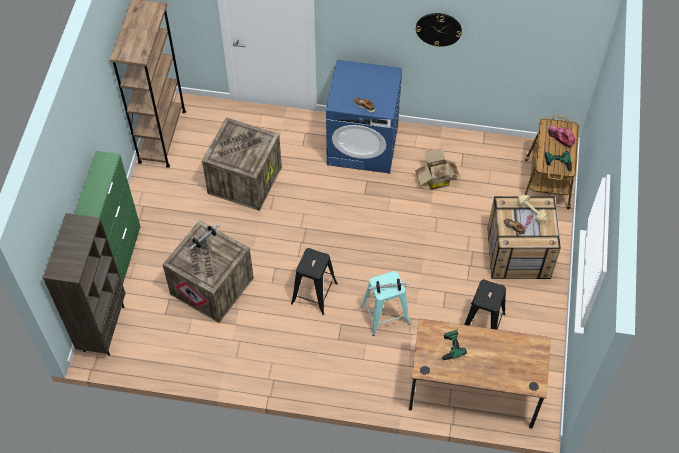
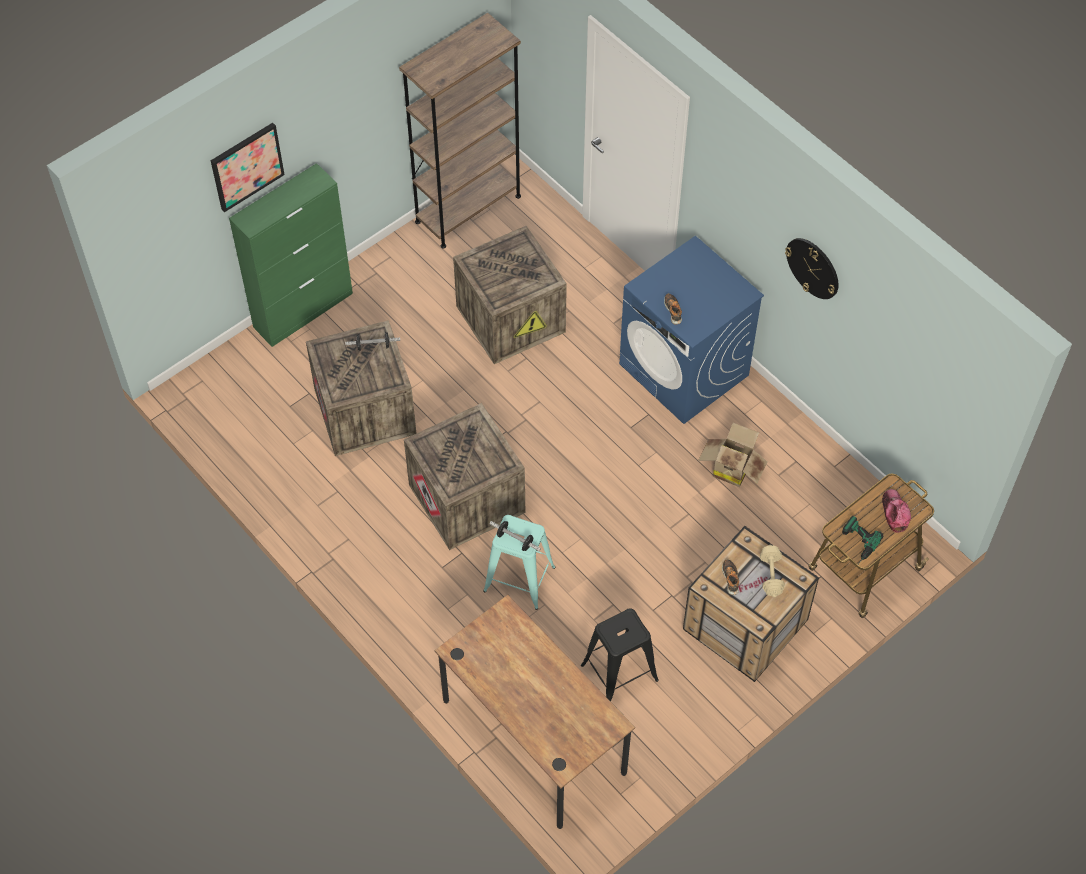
camera: 40 degrees right, 0 degrees up
brown bookcase [43,213,126,356] -> none
black stool [291,248,338,315] -> crate [404,403,525,550]
power drill [436,330,467,361] -> none
none -> picture [211,123,285,212]

